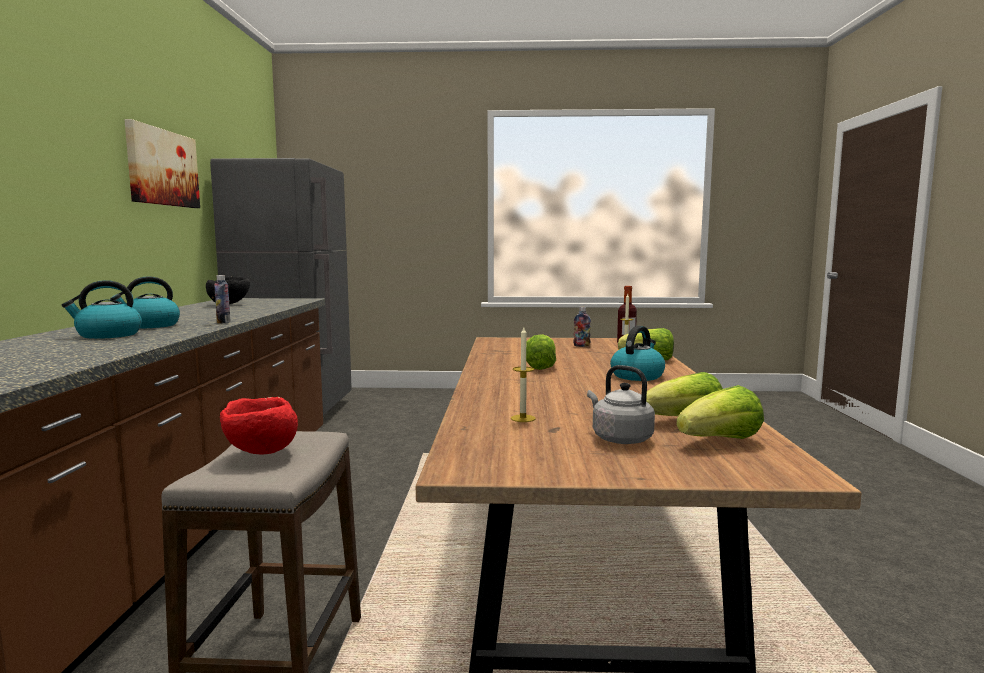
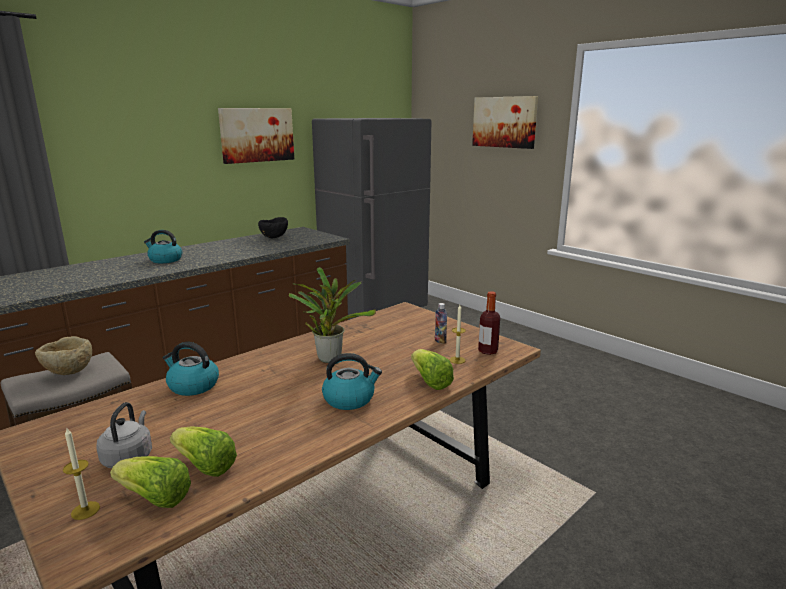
camera: 45 degrees right, 10 degrees up
kettle [62,280,142,339] -> kettle moved to [162,342,219,396]
bottle [214,275,230,324] -> none
red bowl [220,397,298,455] -> beige bowl [35,336,92,375]
candle [511,327,535,422] -> candle moved to [63,428,100,520]
lettuce [526,334,556,370] -> potted plant [289,267,376,363]
none -> picture [472,96,538,149]

